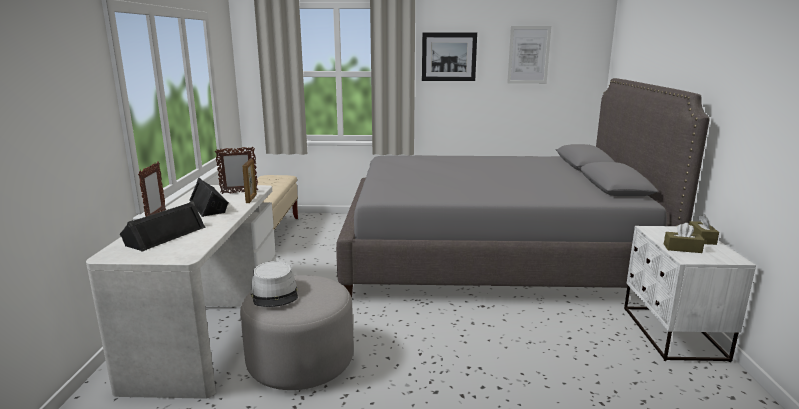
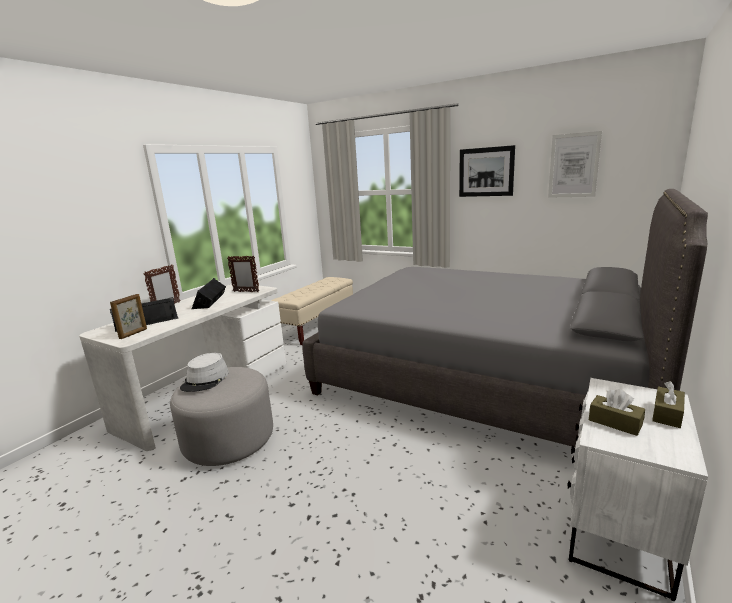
camera: 30 degrees right, 0 degrees up
picture frame [243,159,257,203] -> picture frame moved to [110,294,147,339]

